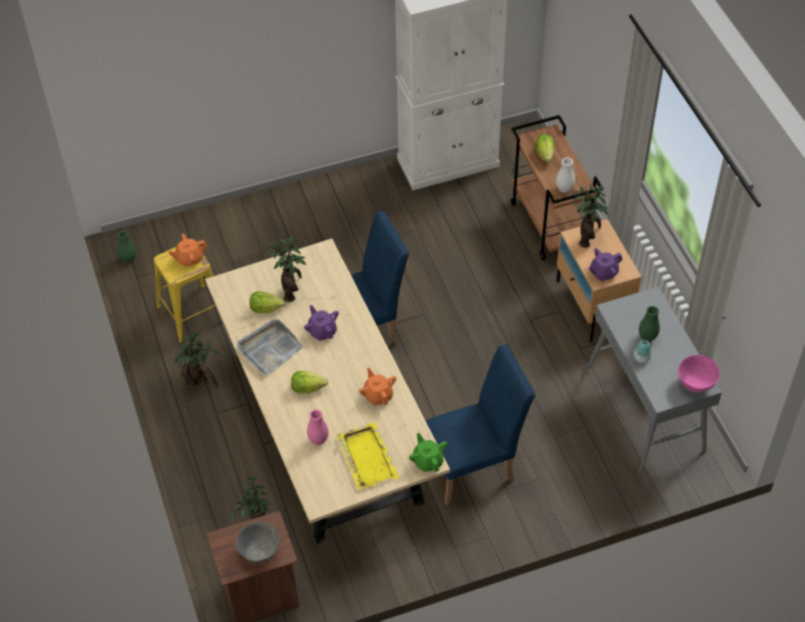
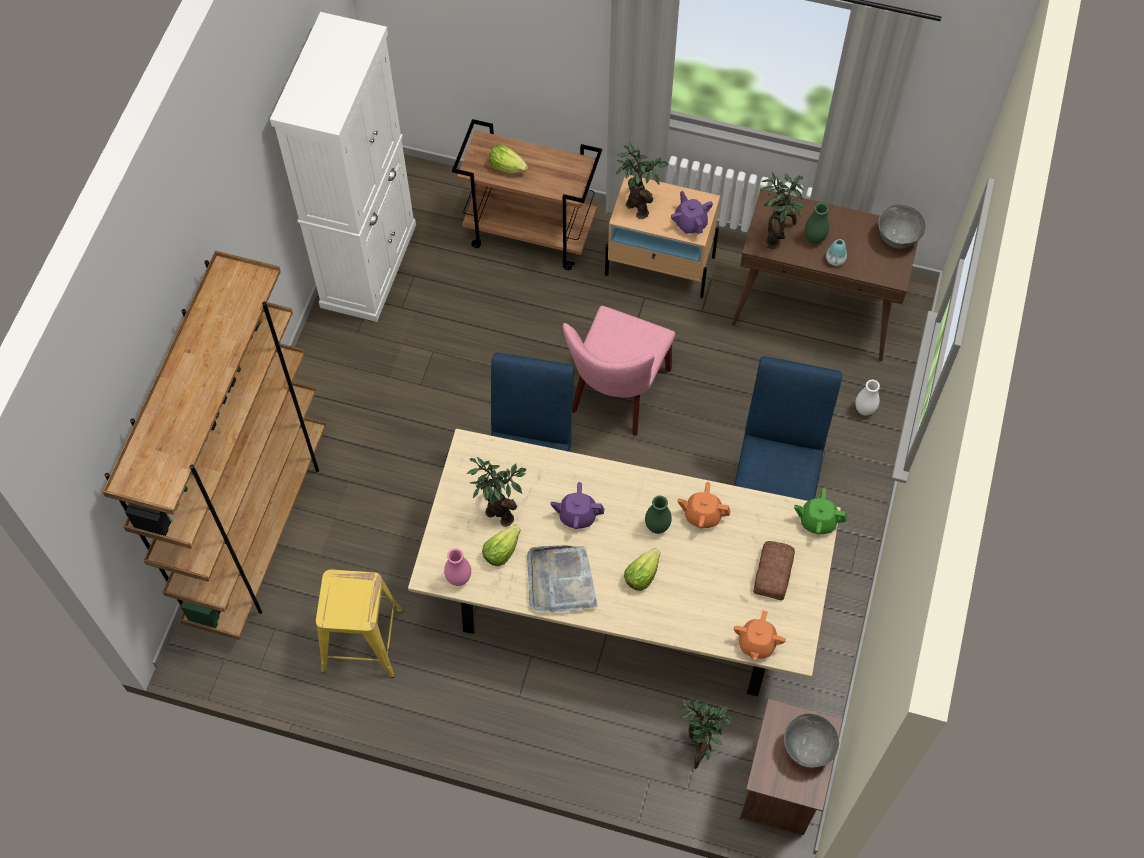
camera: 55 degrees left, 10 degrees up
green vase [117,230,136,263] -> green vase moved to [645,496,672,534]
orange teapot [168,234,208,267] -> orange teapot moved to [734,610,786,660]
potted plant [174,332,221,388] -> potted plant moved to [761,172,804,249]
pink vase [307,409,329,445] -> pink vase moved to [444,548,471,586]
yellow tray [336,422,400,490] -> bread [753,541,795,600]
white vase [556,157,575,193] -> white vase moved to [855,380,880,416]
grey console table [585,287,722,474] -> brown console table [732,188,918,361]
purple teapot [588,248,622,281] -> purple teapot turned 150 degrees clockwise [671,191,713,234]
pink bowl [678,355,720,392] -> grey bowl [878,204,926,249]
none -> brown bookcase [102,251,326,640]
none -> pink chair [563,306,675,436]

